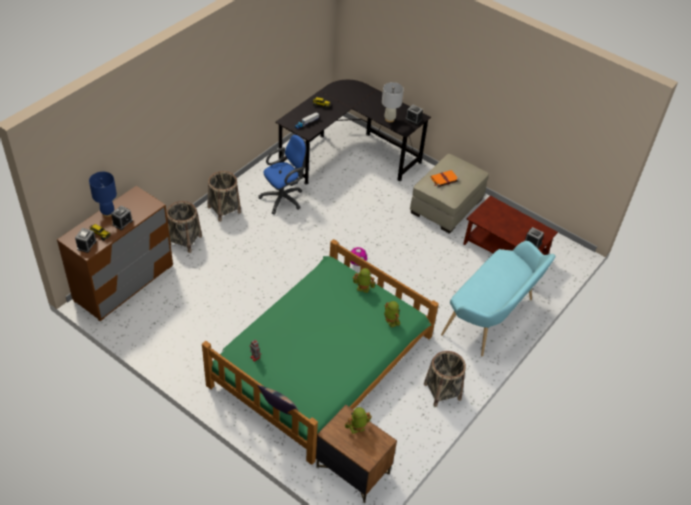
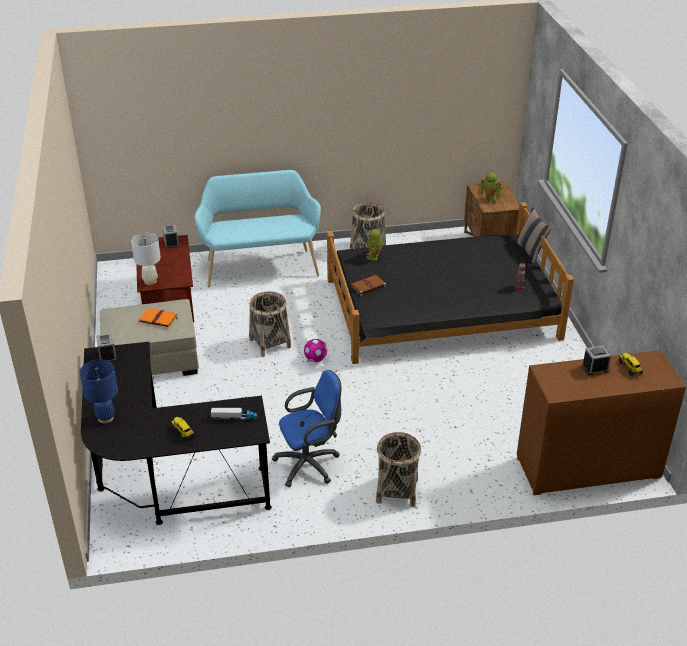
camera: 135 degrees left, 10 degrees down
alarm clock [75,228,97,253] -> none
blue table lamp [89,172,117,217] -> blue table lamp moved to [80,359,118,423]
basket [167,201,202,253] -> basket moved to [249,291,291,357]
green bed [202,239,439,465] -> black bed [327,202,574,364]
blue office chair [258,135,306,215] -> blue office chair turned 150 degrees clockwise [272,370,341,487]
toy robot [353,268,375,293] -> brown book [350,275,386,296]
white table lamp [382,82,404,122] -> white table lamp moved to [131,233,161,285]

